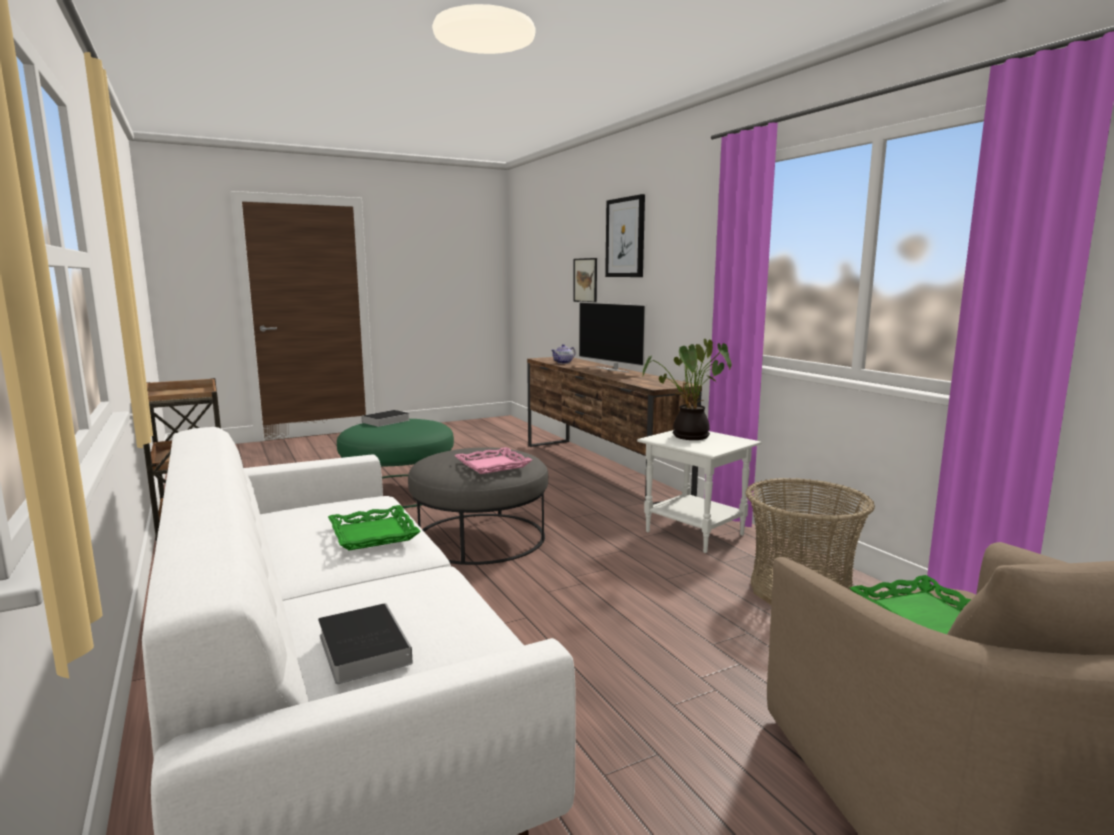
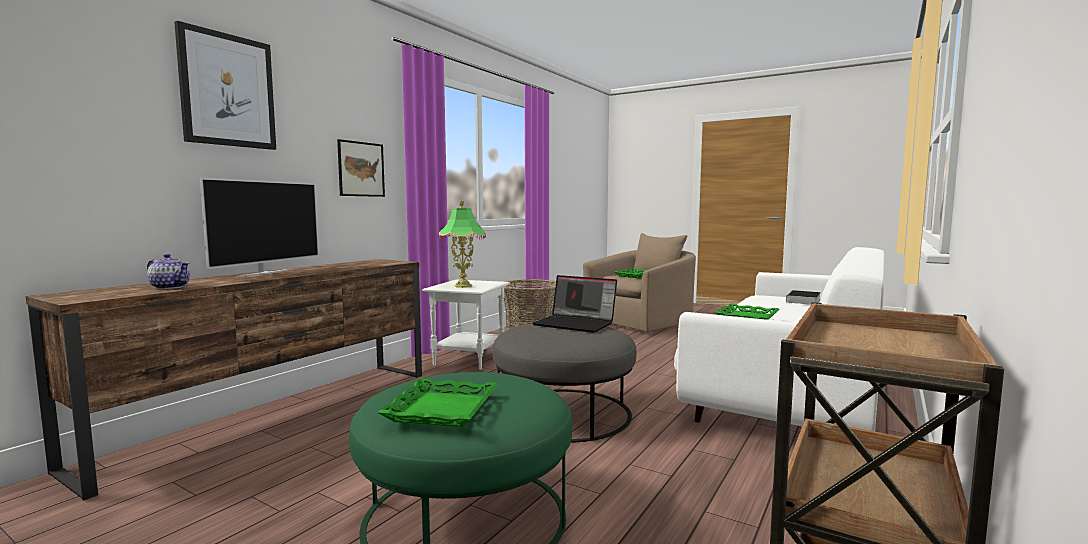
camera: 120 degrees left, 5 degrees down
book [357,410,410,427] -> green tray [377,378,498,427]
pink tray [454,447,532,474] -> laptop [532,275,617,333]
picture [573,258,597,302] -> picture moved to [337,139,385,197]
potted plant [642,339,732,440] -> table lamp [438,201,486,288]

